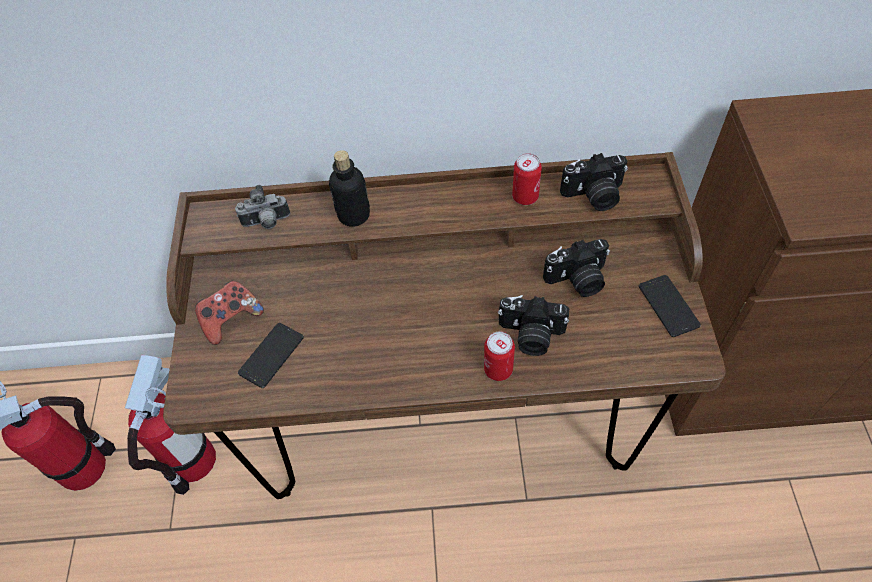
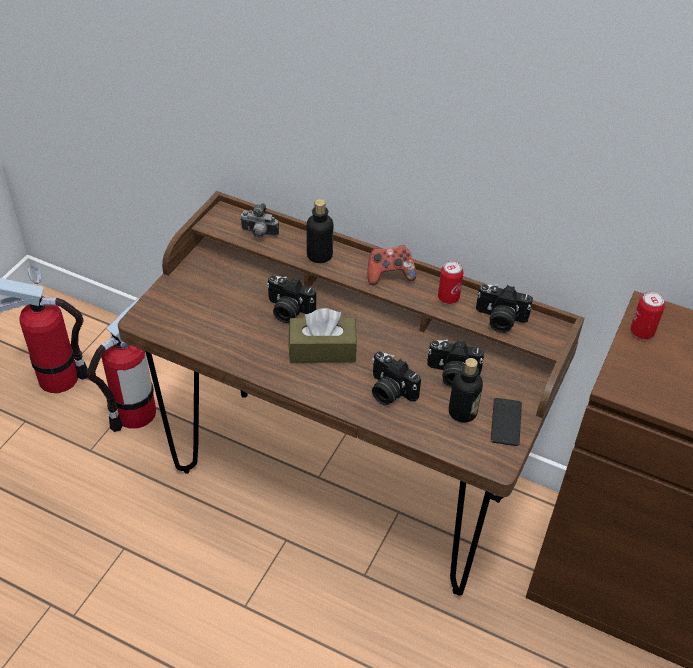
camera: 25 degrees right, 10 degrees down
game controller [195,281,264,345] -> game controller moved to [368,245,416,285]
phone [238,323,304,388] -> none
can [484,332,515,381] -> can moved to [630,291,665,339]
none -> camera [266,275,316,323]
none -> brown tissue box [289,308,357,363]
none -> bottle [449,358,483,423]

